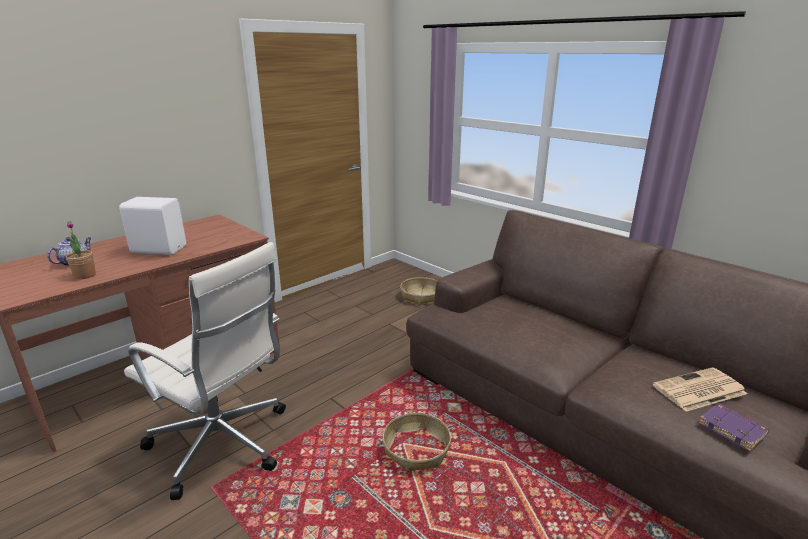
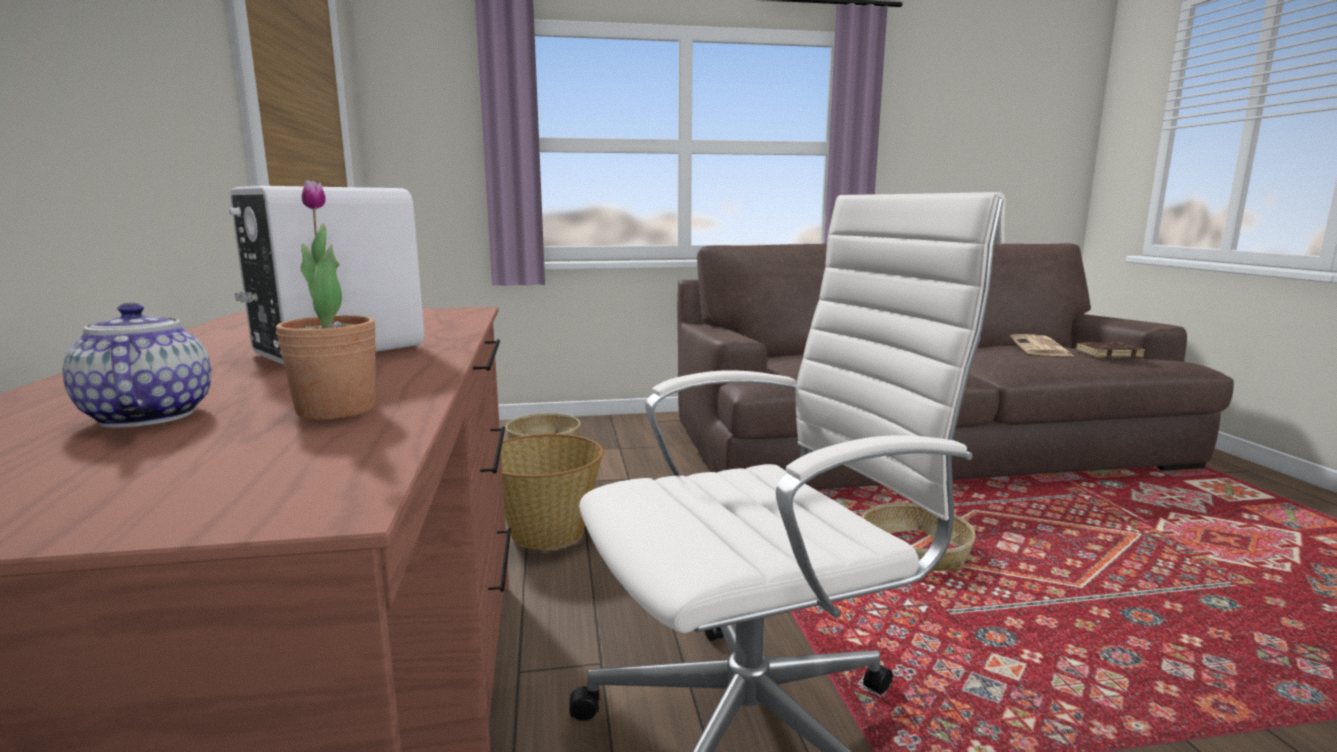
camera: 55 degrees left, 10 degrees down
purple book [698,403,769,451] -> brown book [1076,342,1146,359]
none -> basket [501,434,604,550]

